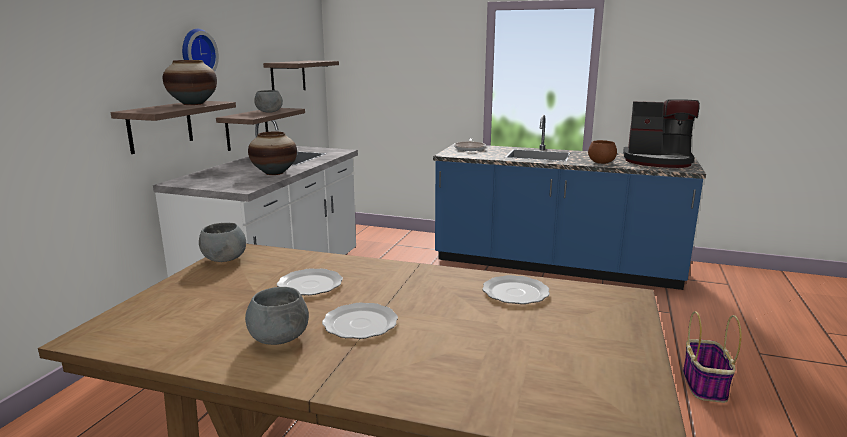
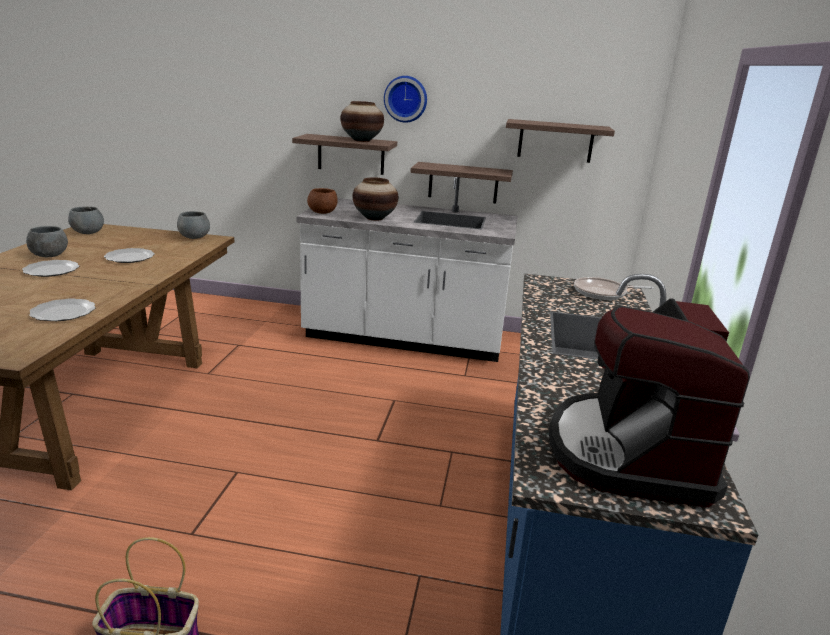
camera: 80 degrees right, 5 degrees up
grey bowl [254,90,283,112] -> grey bowl moved to [68,207,104,234]
brown bowl [588,140,617,164] -> brown bowl moved to [307,188,338,214]

